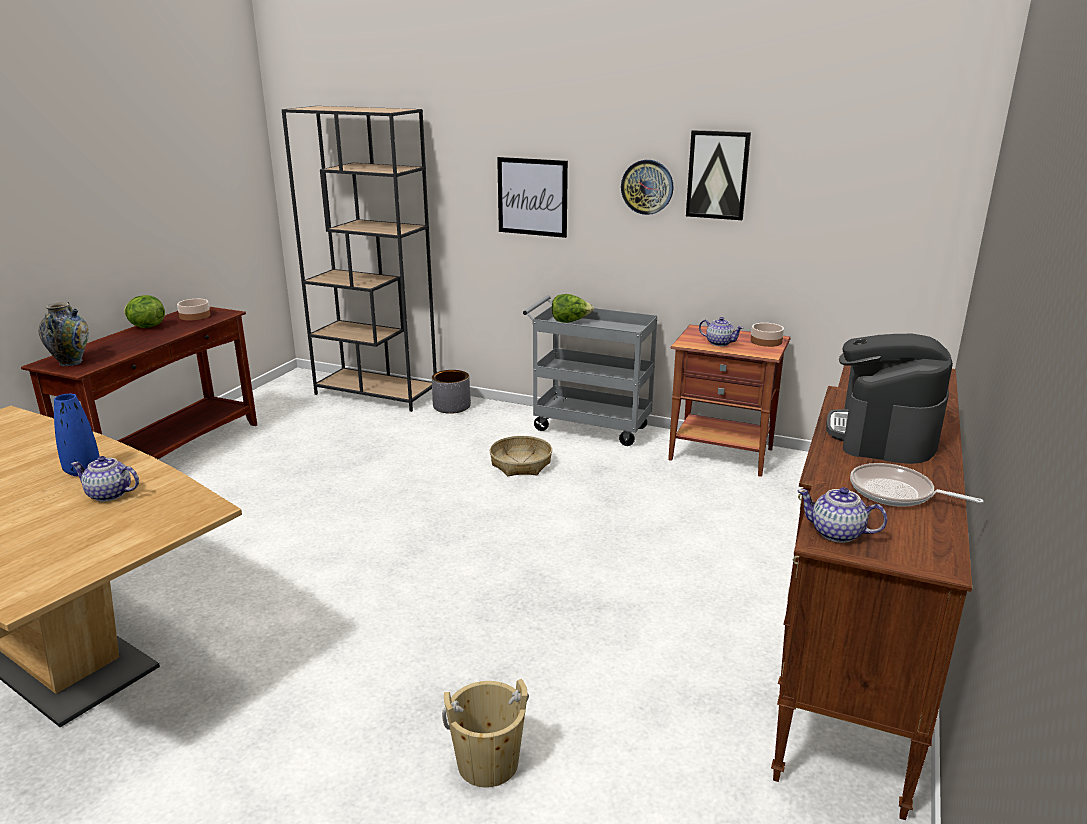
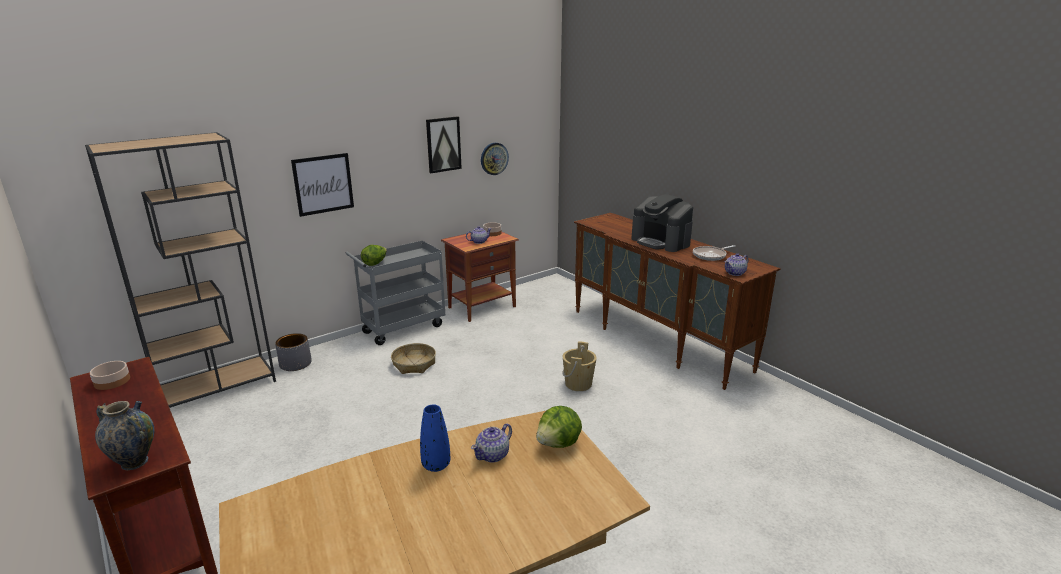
camera: 60 degrees left, 0 degrees up
lettuce [124,295,165,328] -> lettuce moved to [536,406,582,448]
beige bucket [442,679,529,787] -> beige bucket moved to [562,341,597,391]
wall clock [621,160,673,215] -> wall clock moved to [481,143,509,175]

